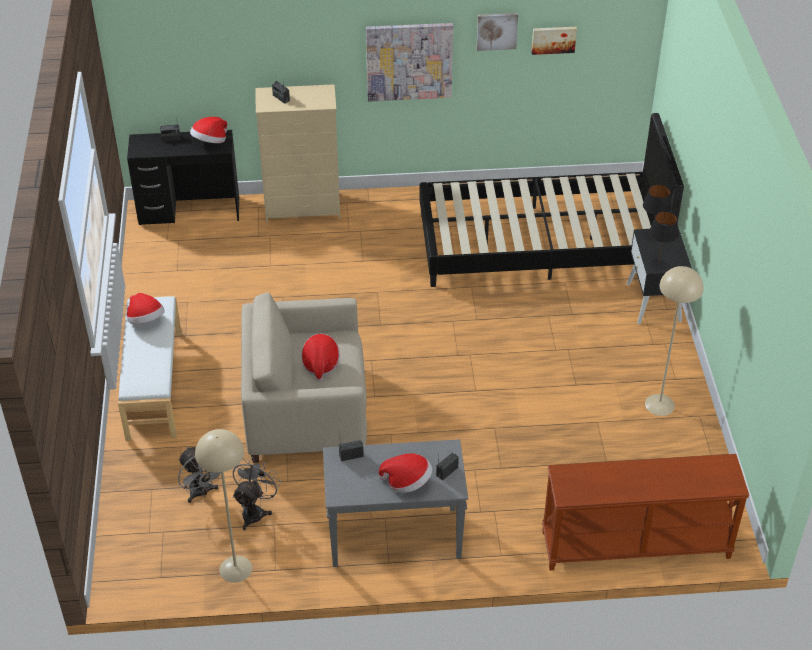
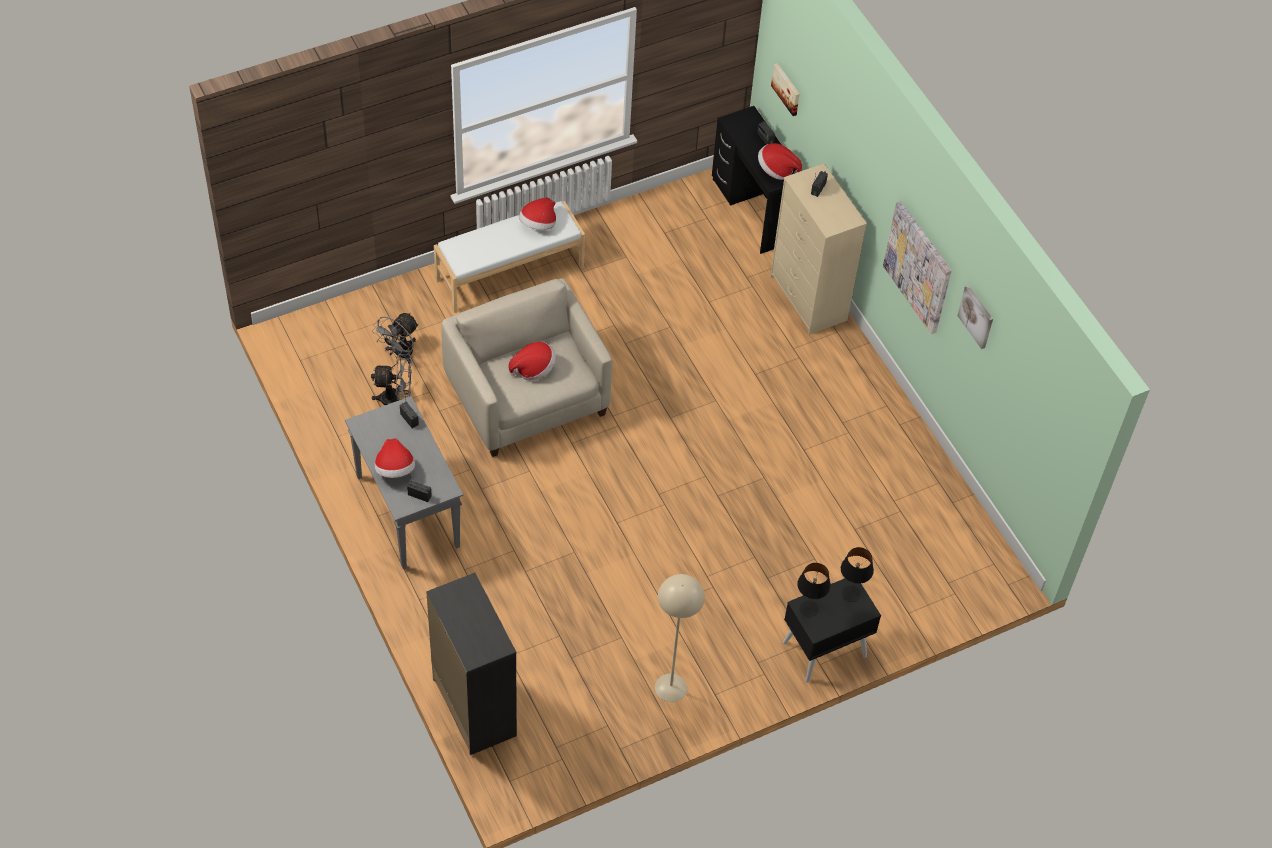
camera: 65 degrees right, 10 degrees up
beige floor lamp [195,429,252,583] -> none
black bed [419,113,684,287] -> none
picture [531,27,577,55] -> picture moved to [771,63,800,116]
brown console table [542,454,749,570] -> black dresser [426,573,517,755]

